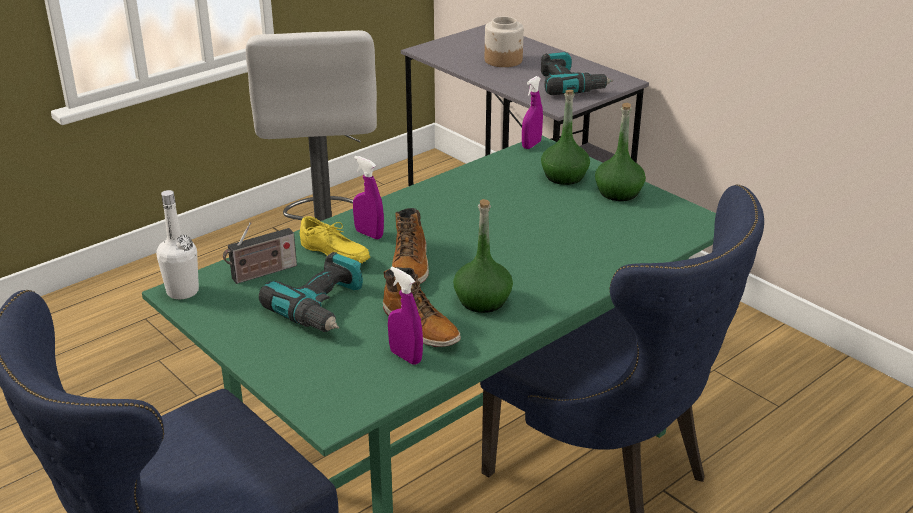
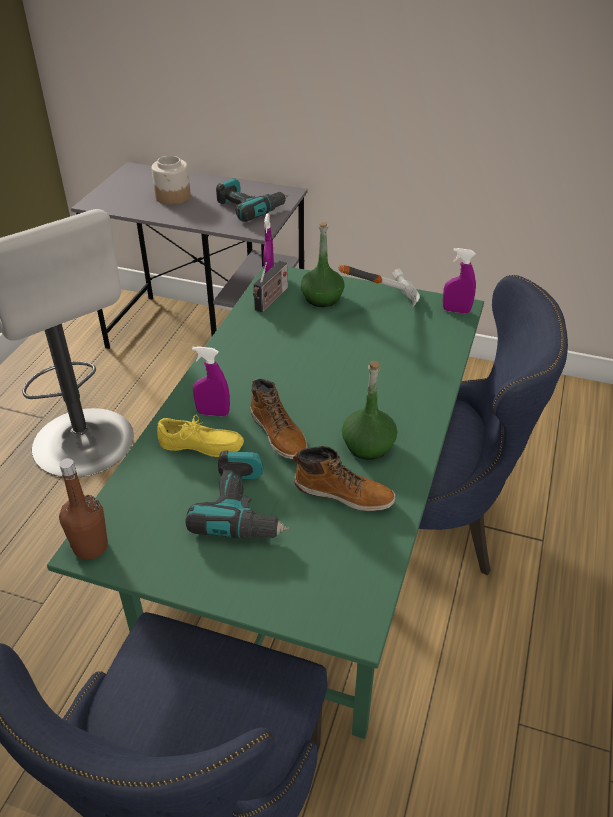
camera: 30 degrees left, 10 degrees up
white bottle [156,190,199,299] -> brown bottle [59,458,108,560]
radio [223,222,297,284] -> radio moved to [253,261,288,313]
purple spray bottle [388,267,423,365] -> purple spray bottle moved to [443,248,476,314]
green bottle [595,103,646,201] -> hammer [339,264,420,306]

